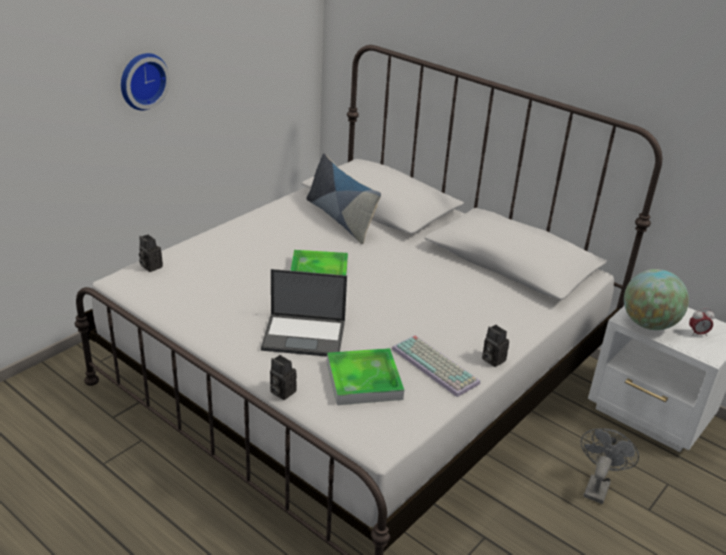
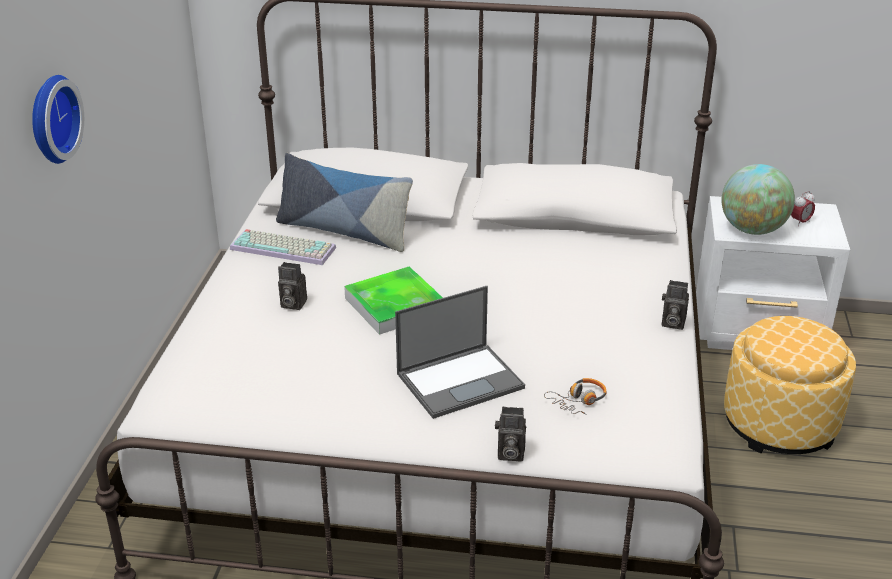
camera: 30 degrees left, 0 degrees up
camera [139,234,163,272] -> camera moved to [278,262,307,310]
tray [327,348,404,405] -> headphones [544,378,607,415]
keyboard [392,335,480,397] -> keyboard moved to [230,229,336,265]
grey fan [581,429,639,504] -> ottoman [724,316,856,454]

